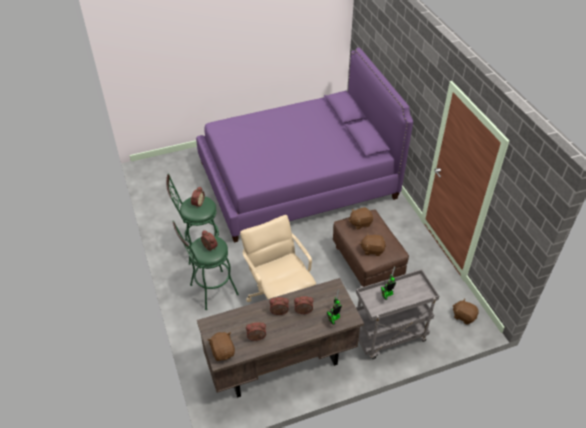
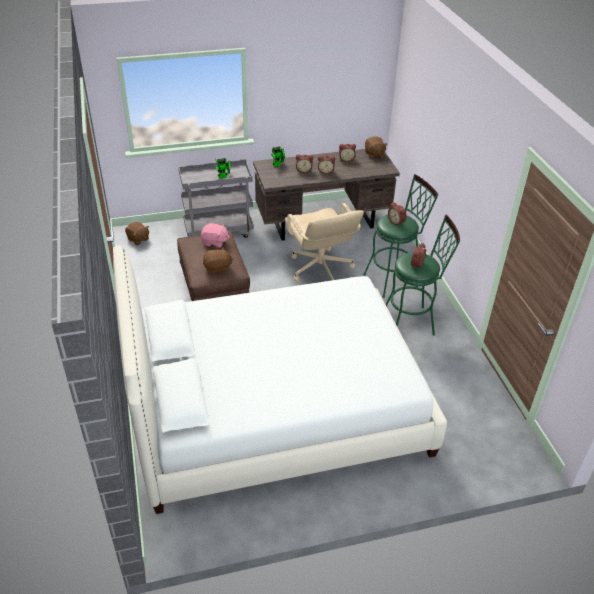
camera: 175 degrees left, 5 degrees down
purple bed [196,48,413,242] -> white bed [113,245,447,514]
brown plush toy [360,233,386,256] -> pink plush toy [201,223,230,248]

